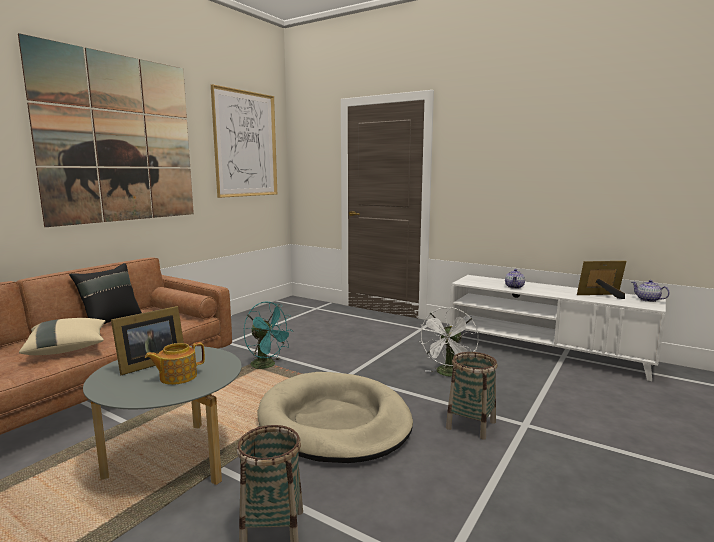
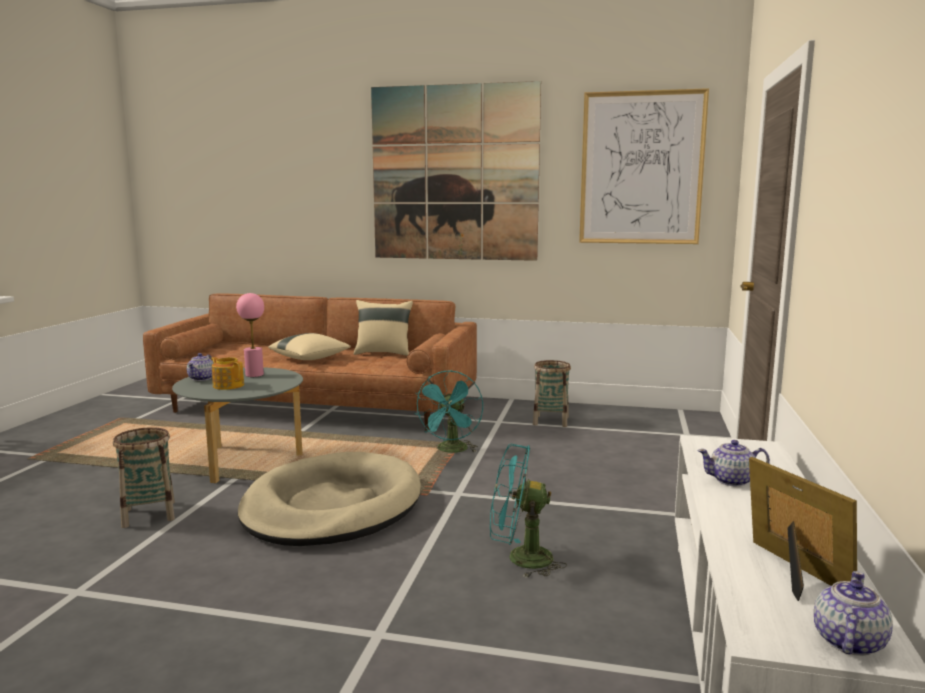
camera: 70 degrees right, 0 degrees up
black pillow [69,263,142,324] -> beige pillow [353,300,413,356]
picture frame [111,306,184,375] -> pink table lamp [236,293,264,377]
white fan [420,307,479,377] -> turquoise fan [490,444,567,578]
basket [446,352,497,440] -> basket moved to [533,360,571,427]
none -> teapot [187,353,214,381]

